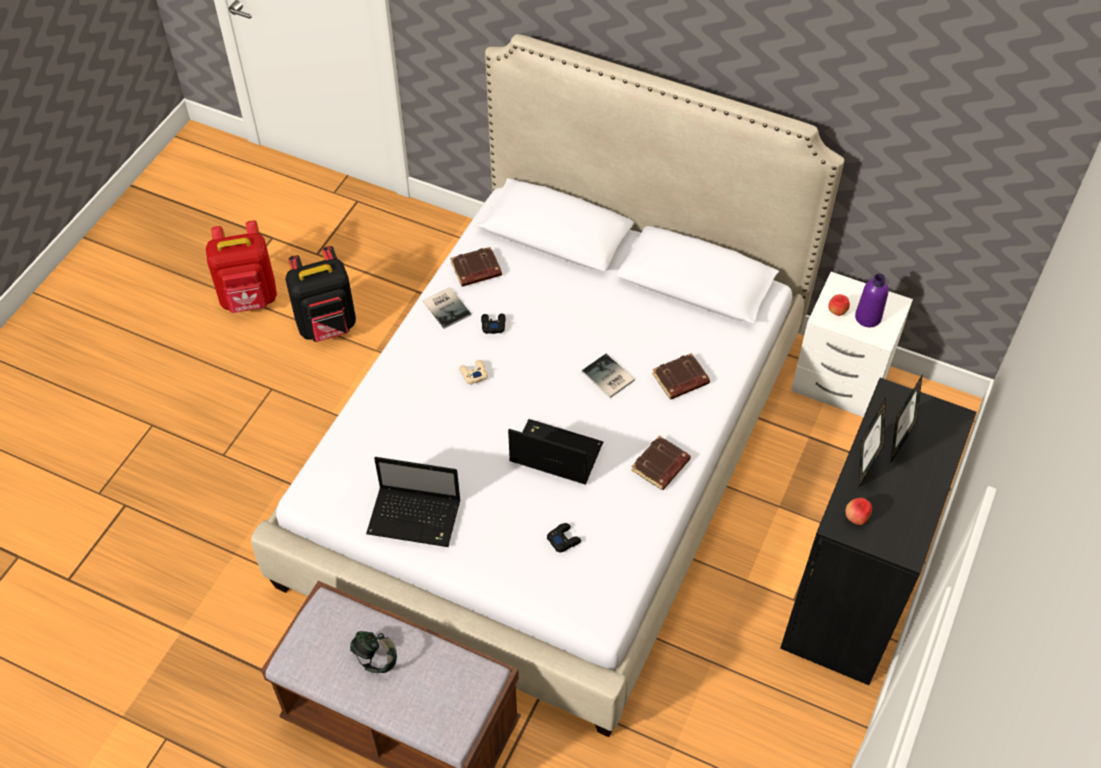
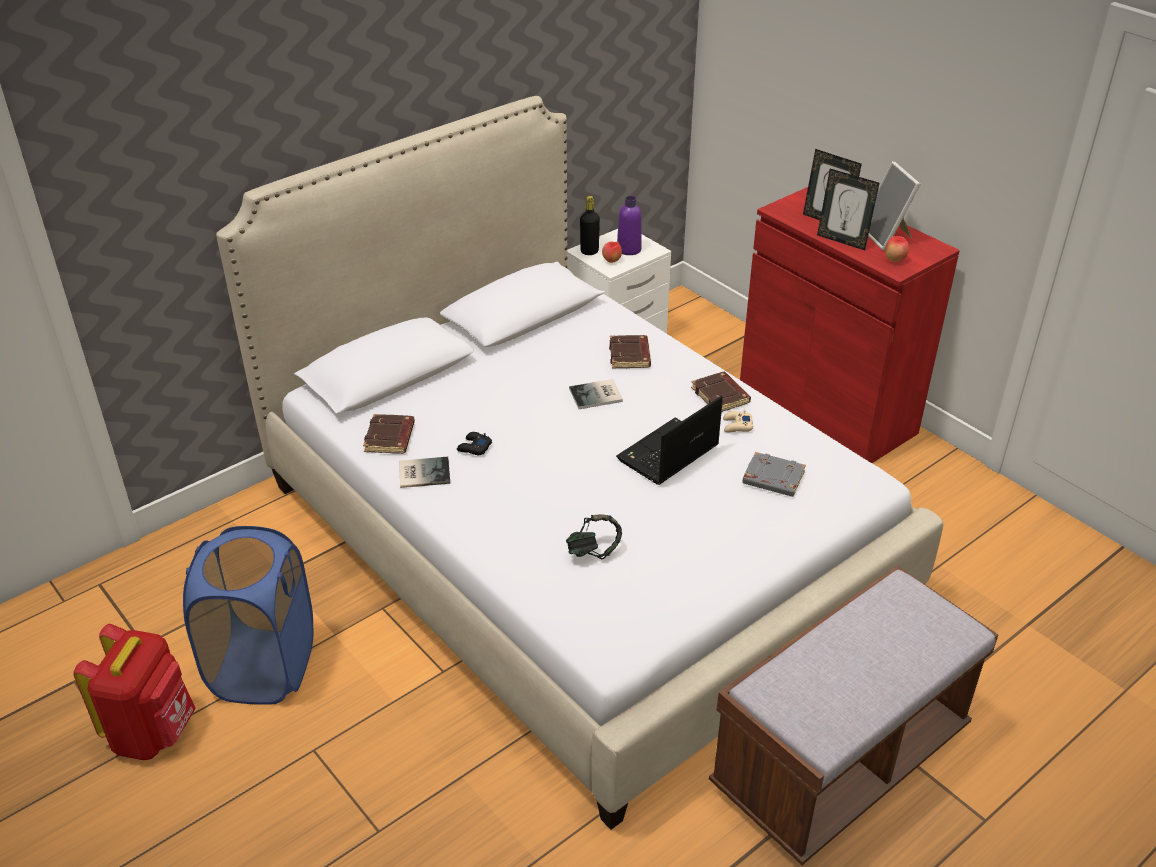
camera: 65 degrees left, 15 degrees down
black backpack [285,246,356,342] -> blue laundry basket [183,526,314,705]
headphones [350,631,397,673] -> headphones moved to [566,514,622,559]
laptop [366,457,461,547] -> none
beige game controller [459,360,488,385] -> beige game controller moved to [723,410,753,432]
black game controller [547,523,581,552] -> grey book [742,452,806,497]
black cabinet [780,378,977,685] -> red cabinet [740,187,960,463]
none -> black bottle [580,196,600,255]
none -> picture frame [868,161,921,251]

